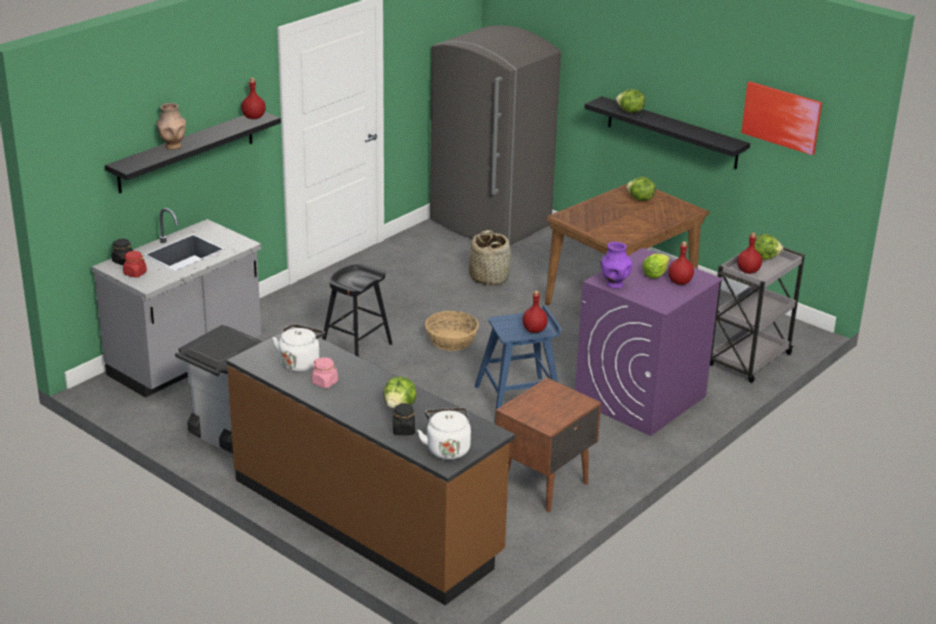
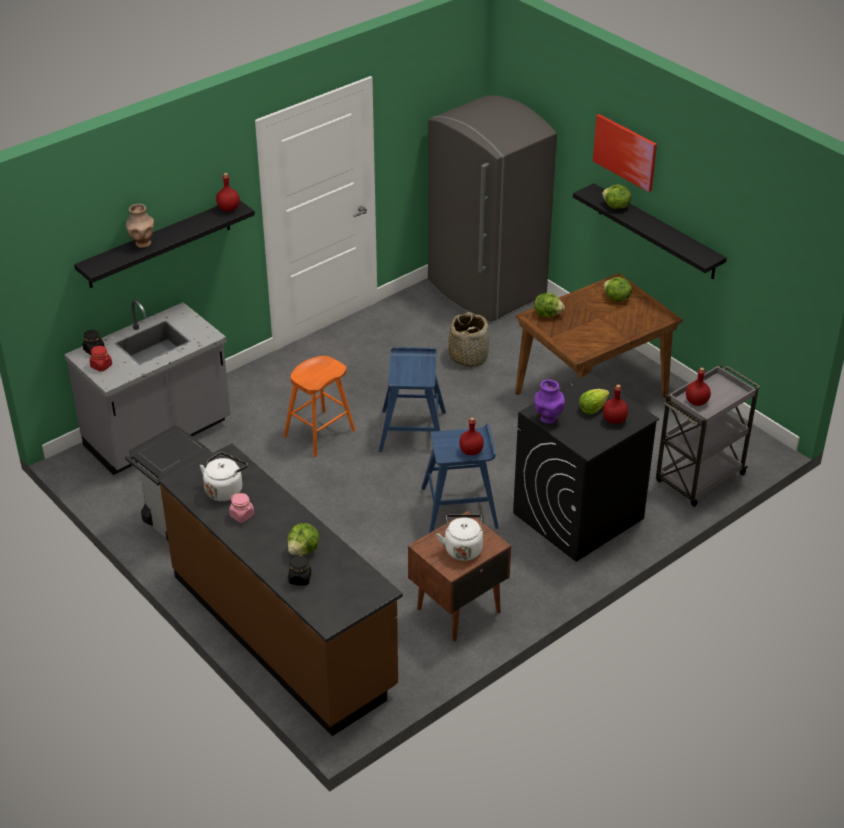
camera: 10 degrees right, 10 degrees up
black stool [322,263,393,357] -> orange stool [284,356,355,457]
white kettle [417,407,471,460] -> white kettle moved to [437,515,483,561]
basket [425,311,479,351] -> blue stool [379,347,446,452]
purple washing machine [575,248,723,436] -> black washing machine [513,373,659,562]
picture [741,81,822,155] -> picture moved to [593,114,657,192]
lettuce [755,234,783,260] -> lettuce moved to [534,293,565,317]

